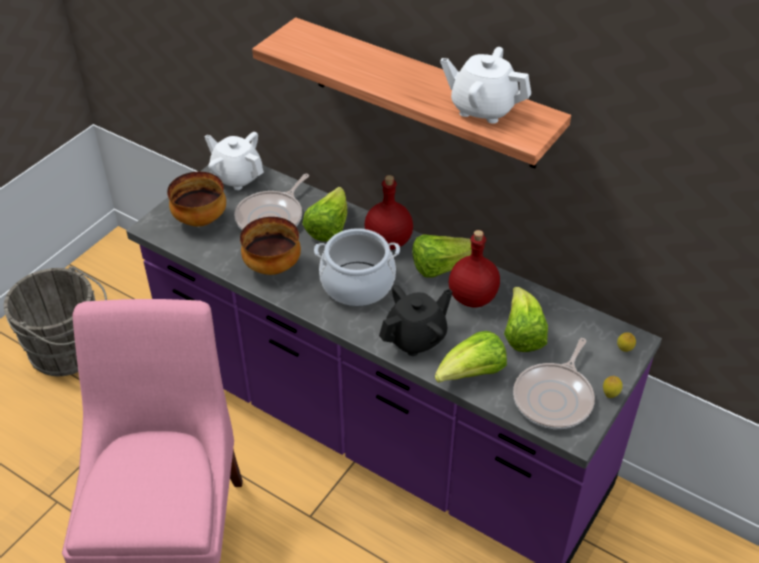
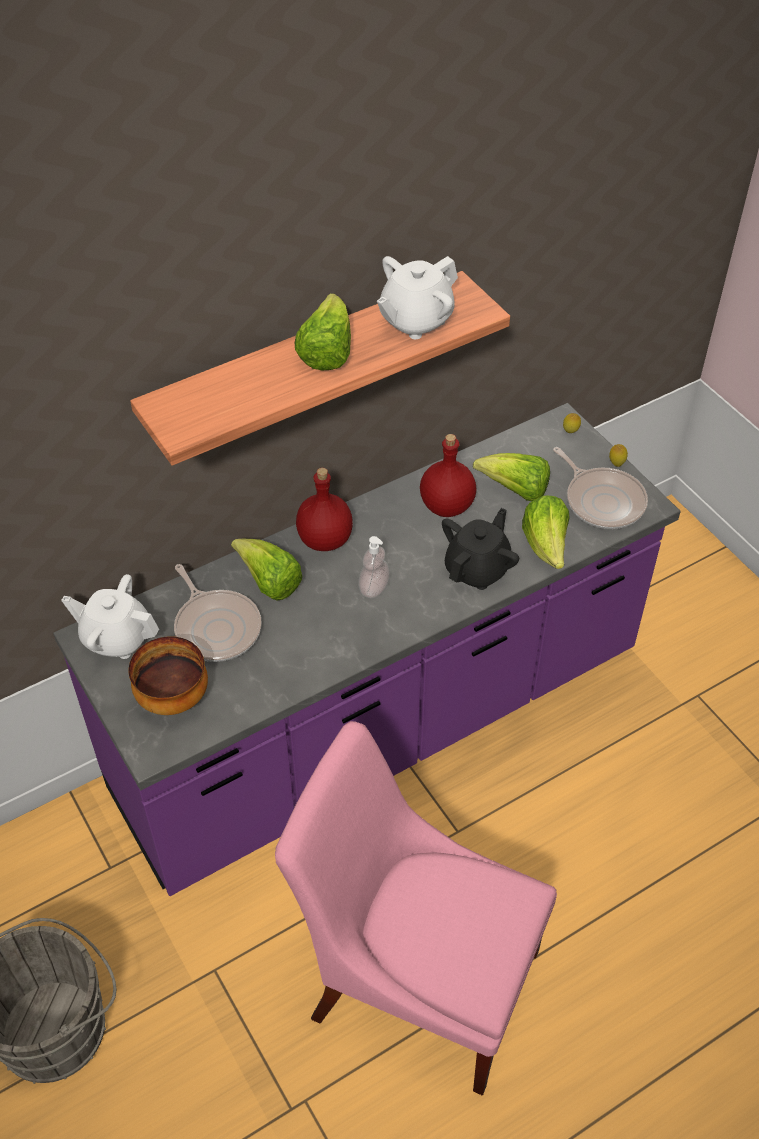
camera: 65 degrees left, 5 degrees up
white teapot [205,132,264,190] -> white teapot turned 45 degrees clockwise [61,574,159,659]
bowl [240,217,301,275] -> none
cooking pot [314,228,400,306] -> soap dispenser [358,536,390,598]
black teapot [379,285,453,356] -> black teapot turned 45 degrees clockwise [442,508,519,590]
lettuce [412,234,472,277] -> lettuce moved to [295,293,351,371]

